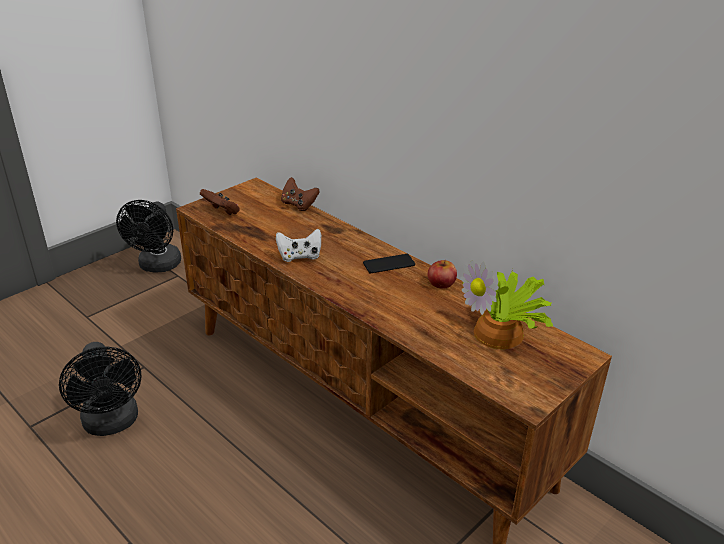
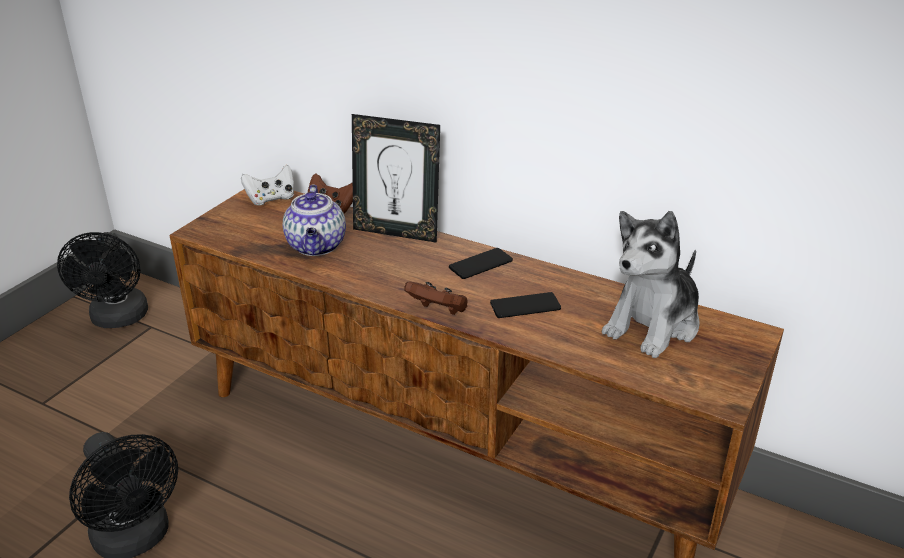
camera: 15 degrees left, 0 degrees up
brown game controller [200,189,240,215] -> brown game controller moved to [404,282,468,315]
white game controller [276,229,321,262] -> white game controller moved to [241,165,294,206]
apple [428,259,457,289] -> none
potted plant [461,260,553,349] -> plush toy [602,211,700,358]
none -> teapot [283,184,346,256]
none -> picture frame [352,114,440,243]
none -> phone [490,292,561,318]

